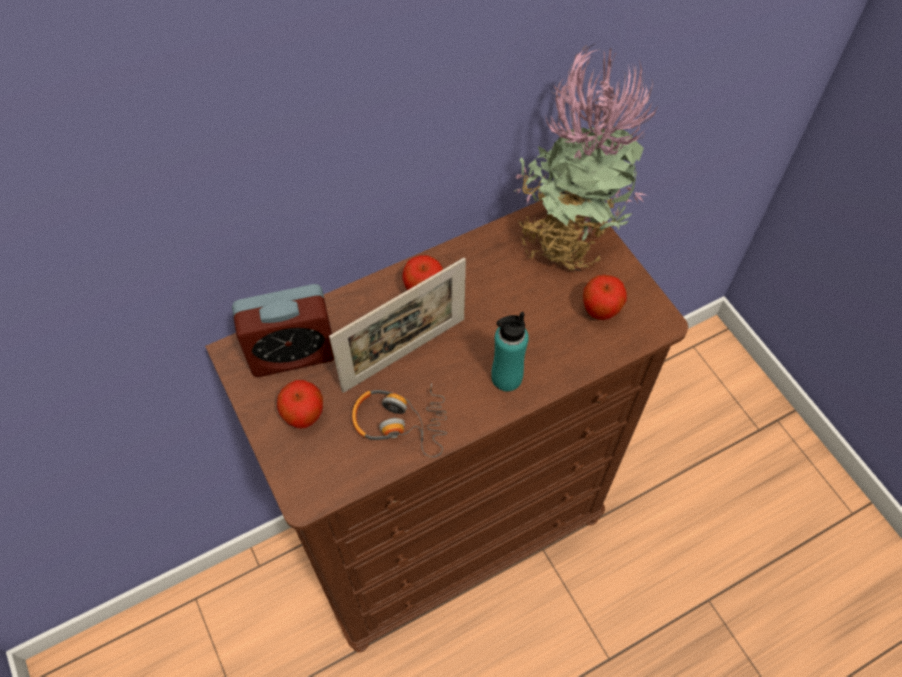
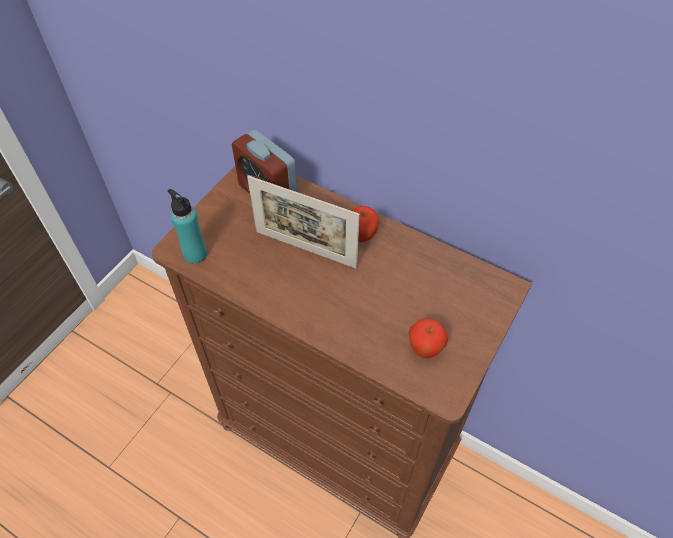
camera: 60 degrees right, 5 degrees down
apple [277,380,323,429] -> none
headphones [352,383,447,458] -> none
turquoise bottle [491,312,529,391] -> turquoise bottle moved to [168,189,207,264]
potted plant [513,43,659,272] -> none

